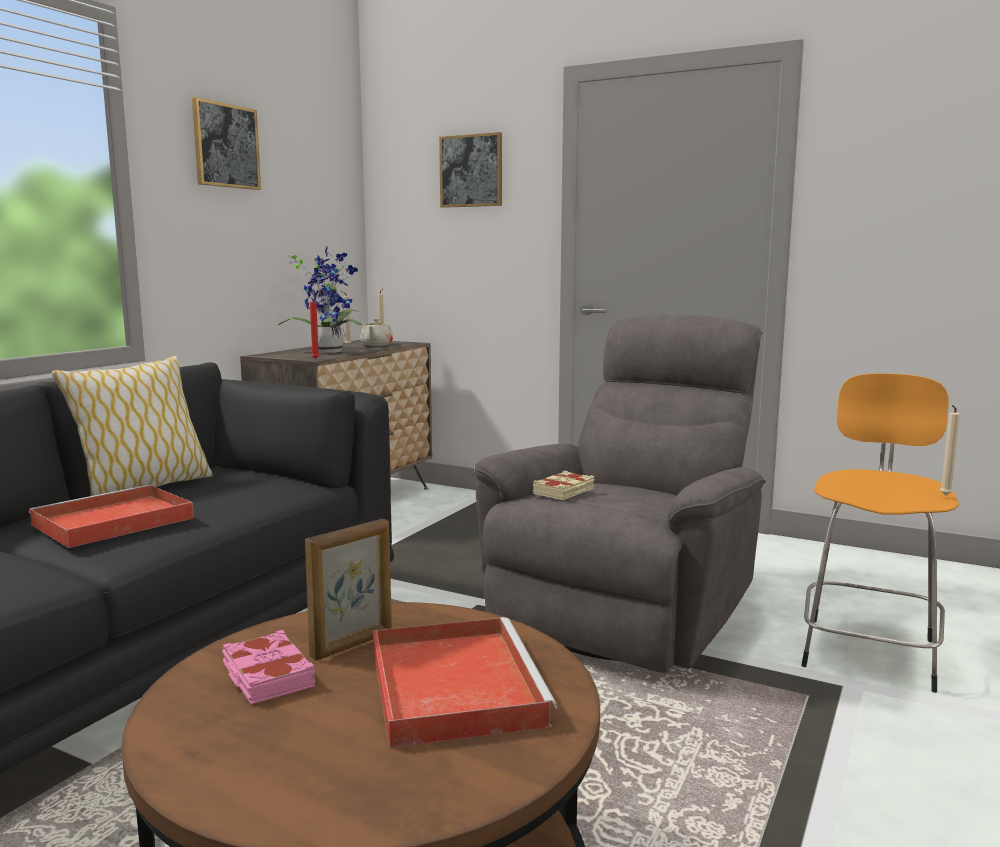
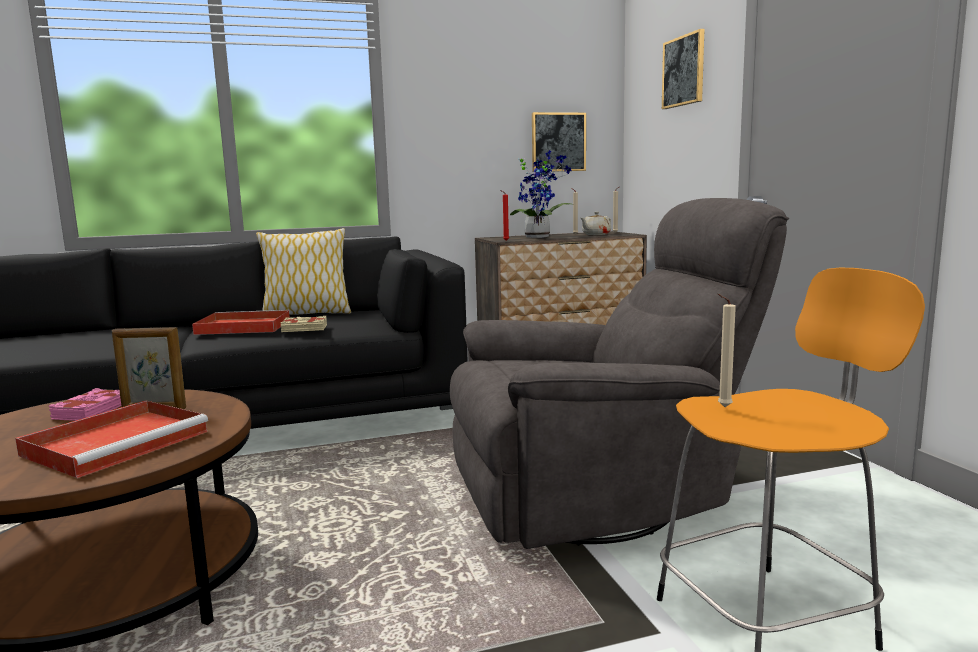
camera: 45 degrees right, 0 degrees up
picture [192,97,261,190] -> picture moved to [532,112,586,172]
beige book [533,471,594,500] -> beige book moved to [280,316,327,332]
beige candle [940,405,960,495] -> beige candle moved to [717,294,736,407]

